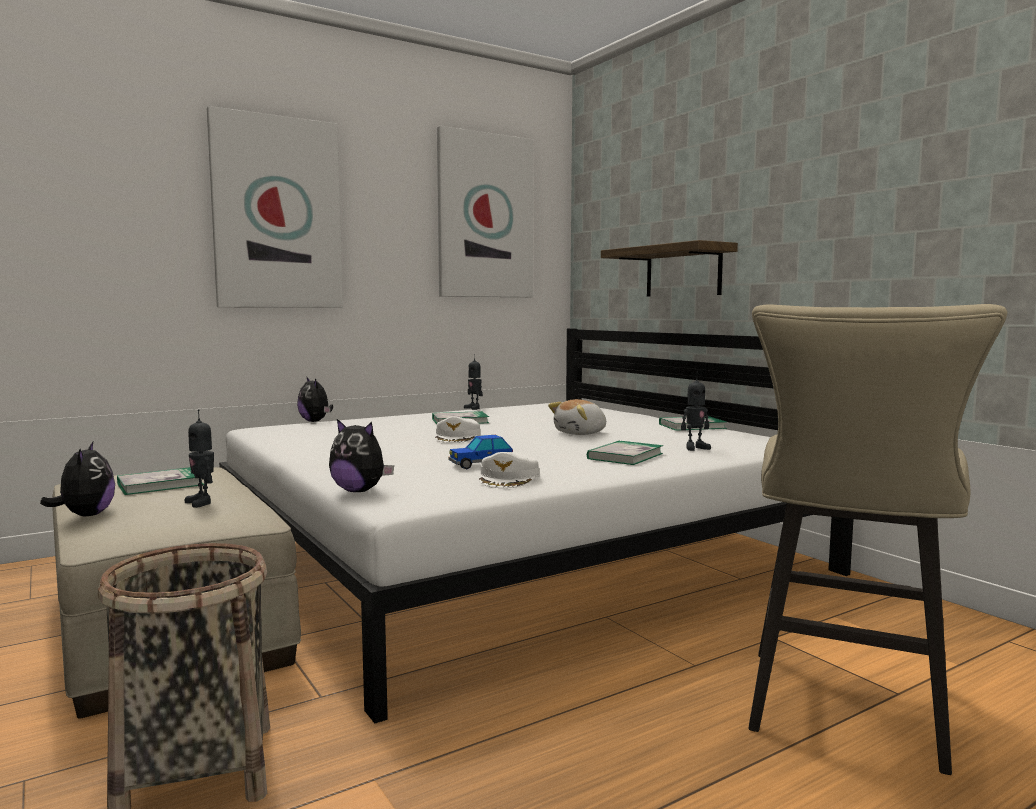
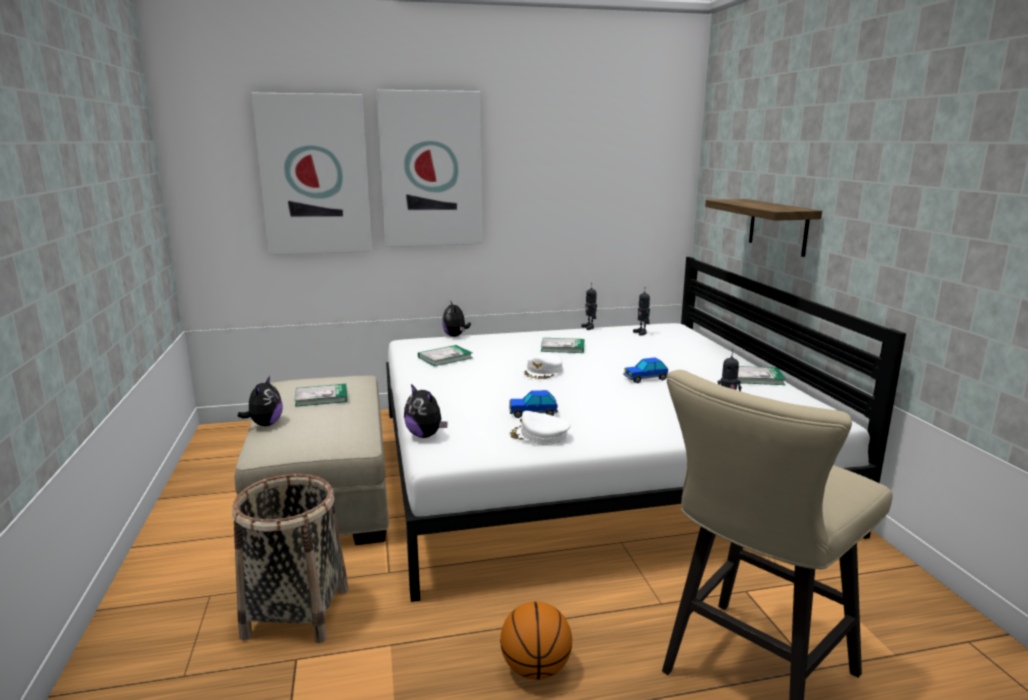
camera: 20 degrees right, 10 degrees up
toy robot [184,409,214,508] -> toy robot moved to [633,292,650,336]
picture [437,126,534,297] -> picture moved to [251,93,372,255]
white cap [479,452,539,488] -> white cap turned 75 degrees clockwise [509,411,571,445]
plush toy [548,399,606,435] -> toy car [623,357,668,383]
book [587,440,663,465] -> book moved to [418,345,472,366]
none -> basketball [500,602,572,680]

